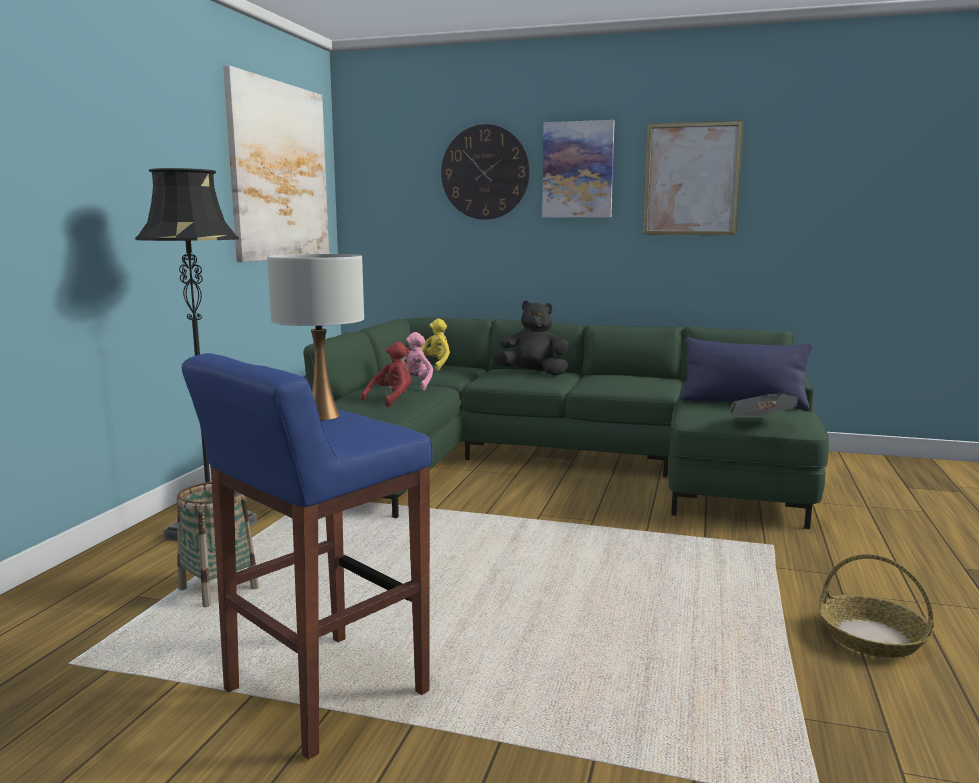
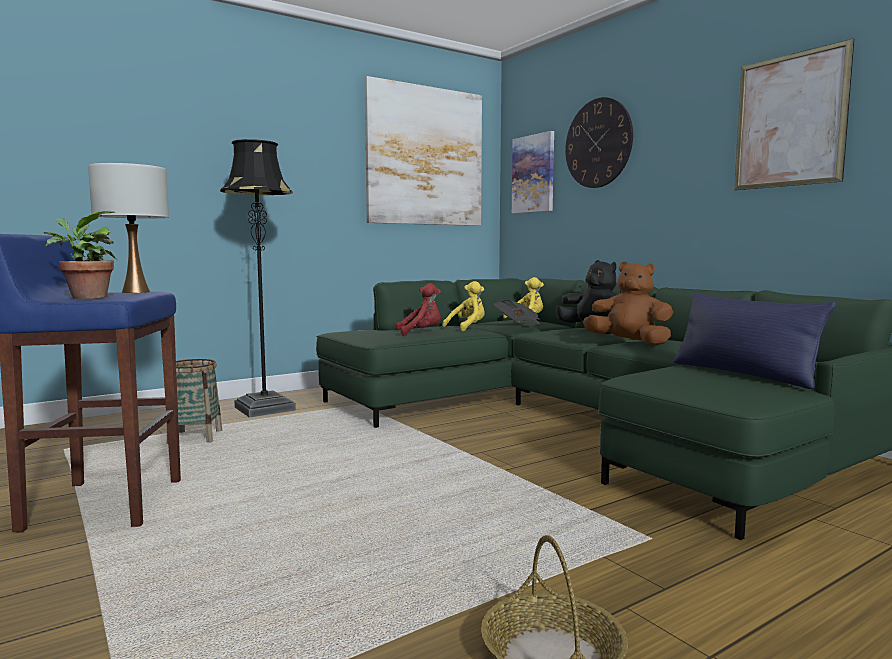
camera: 40 degrees right, 5 degrees down
pink plush toy [389,332,433,391] -> yellow plush toy [442,281,485,331]
picture [542,120,615,218] -> picture moved to [512,131,554,214]
newspaper [730,393,798,416] -> newspaper moved to [493,300,540,324]
none -> potted plant [44,211,117,299]
none -> brown plush toy [583,261,673,345]

